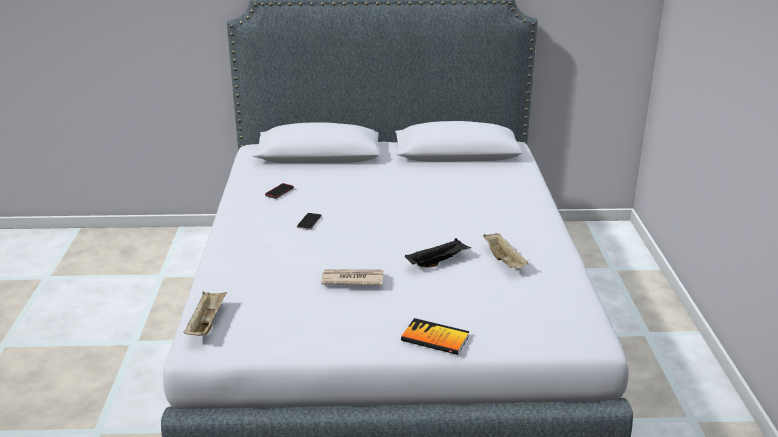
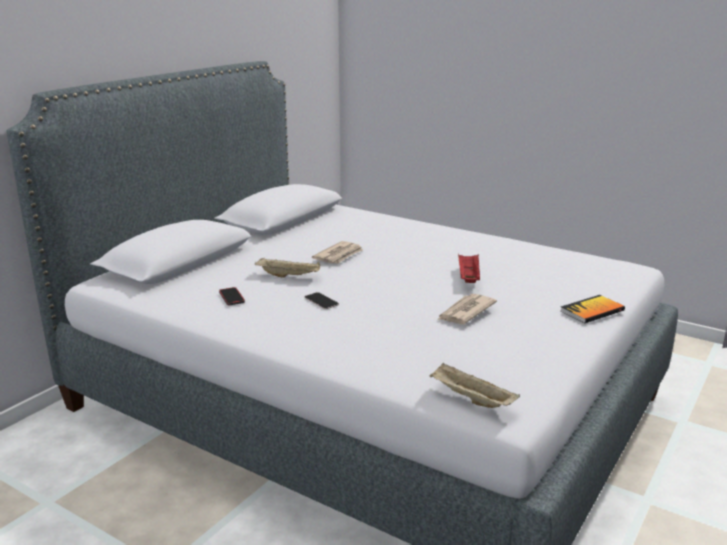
camera: 55 degrees left, 5 degrees down
black tray [405,238,471,268] -> red tray [458,254,480,283]
beige tray [483,233,528,268] -> beige tray moved to [255,258,320,278]
none -> newspaper [312,241,363,264]

